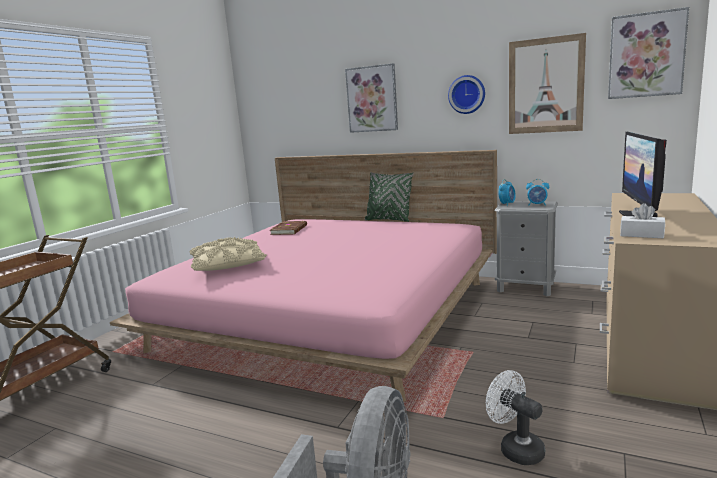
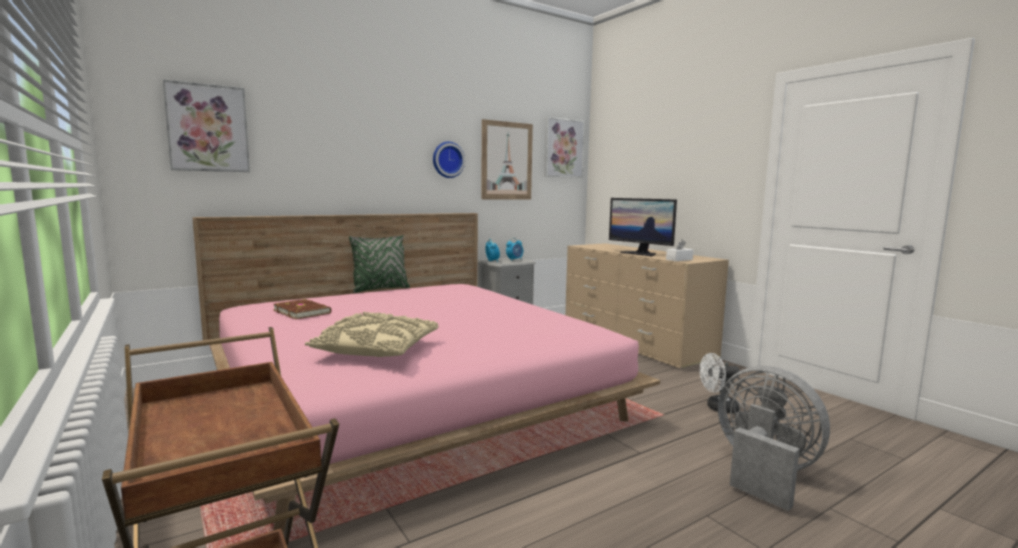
camera: 60 degrees left, 5 degrees down
picture [345,63,398,133] -> picture moved to [163,79,250,172]

